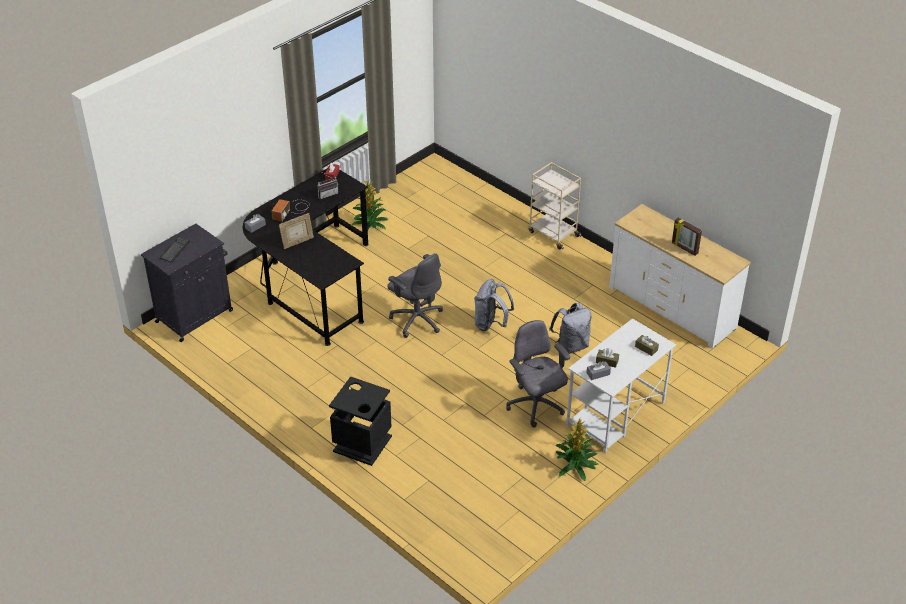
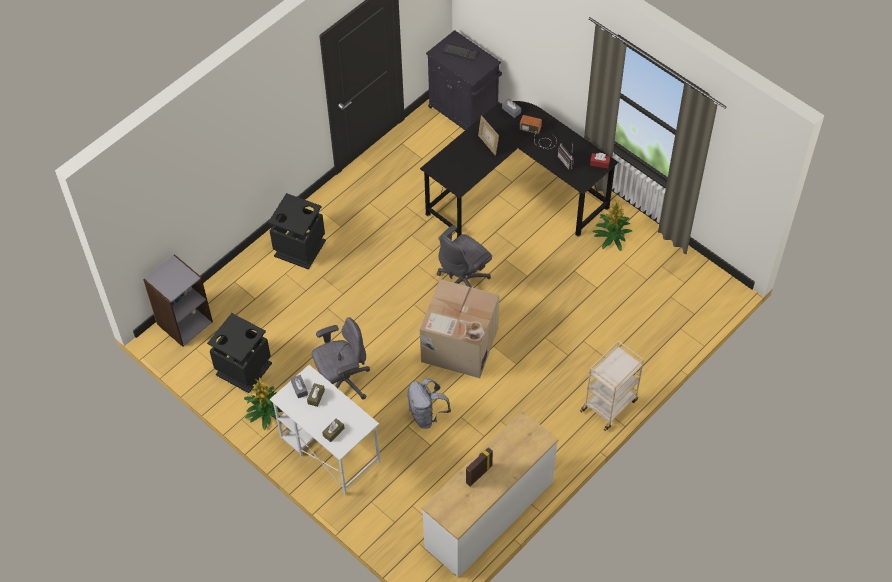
camera: 90 degrees right, 15 degrees up
grey backpack [474,279,514,331] -> cardboard box [420,279,499,378]
none -> grey bookcase [143,254,213,347]
none -> black trash can [207,313,272,393]

